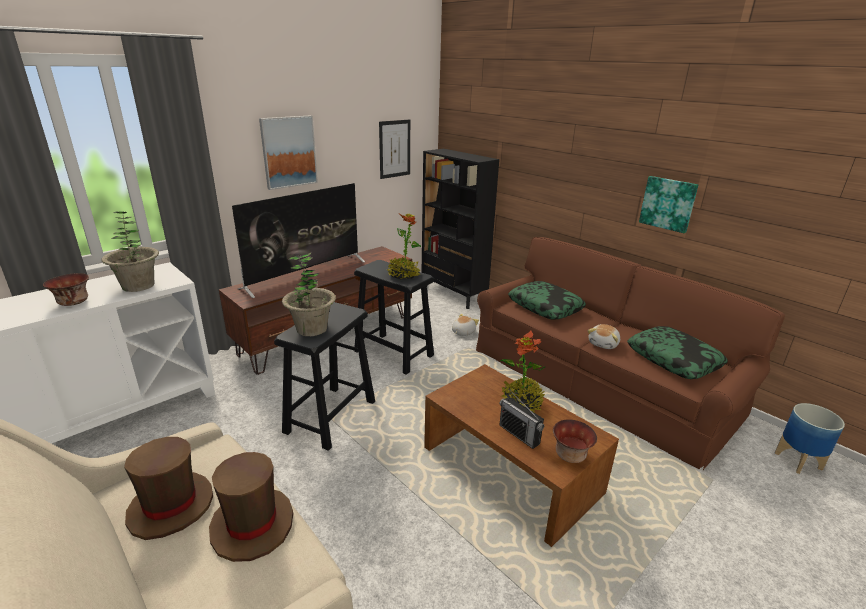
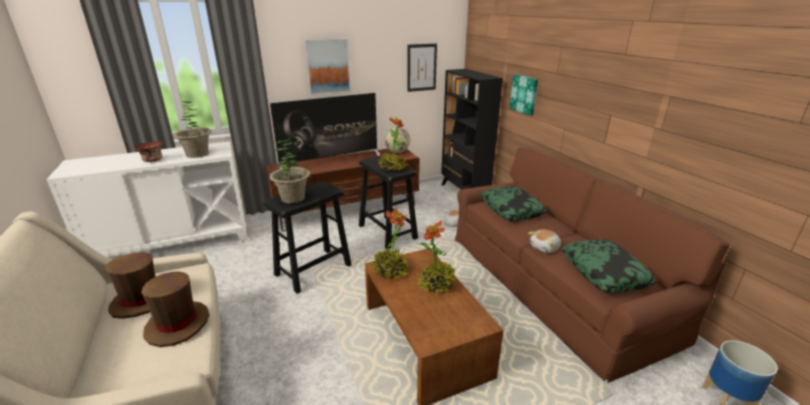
camera: 20 degrees right, 0 degrees up
radio [499,390,544,449] -> none
bowl [553,419,597,463] -> none
picture [639,176,698,233] -> picture moved to [509,74,538,116]
none -> potted plant [371,208,409,279]
none -> globe [384,127,410,153]

